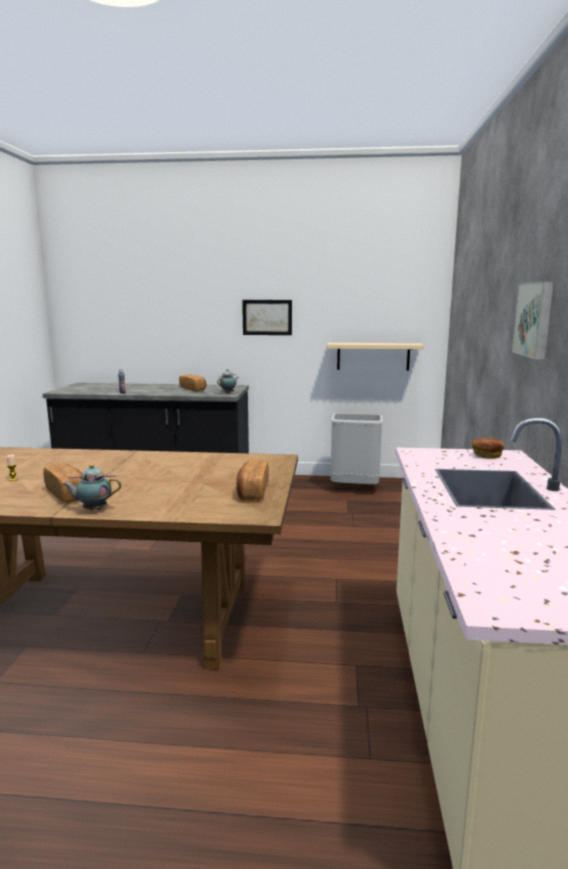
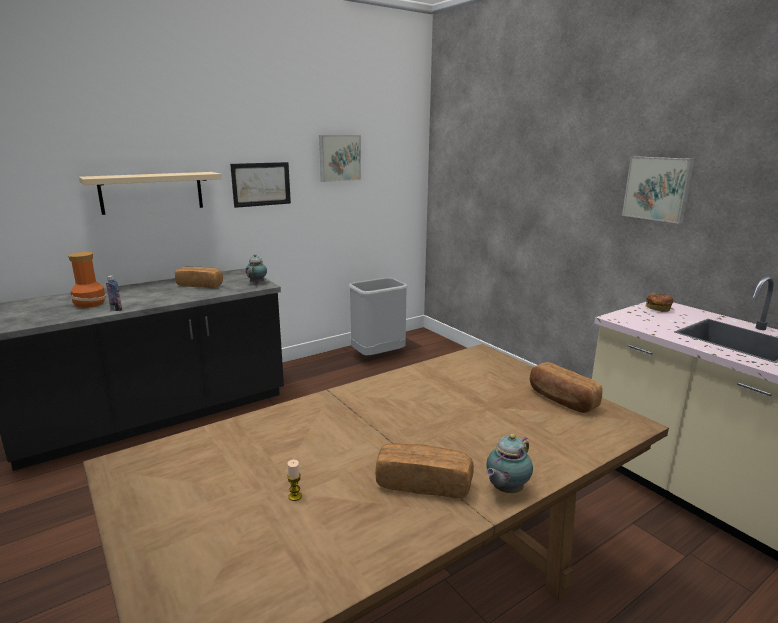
camera: 40 degrees left, 5 degrees up
beige shelf [327,343,424,371] -> beige shelf moved to [79,172,222,215]
none -> vase [68,252,106,308]
none -> picture [319,135,361,182]

